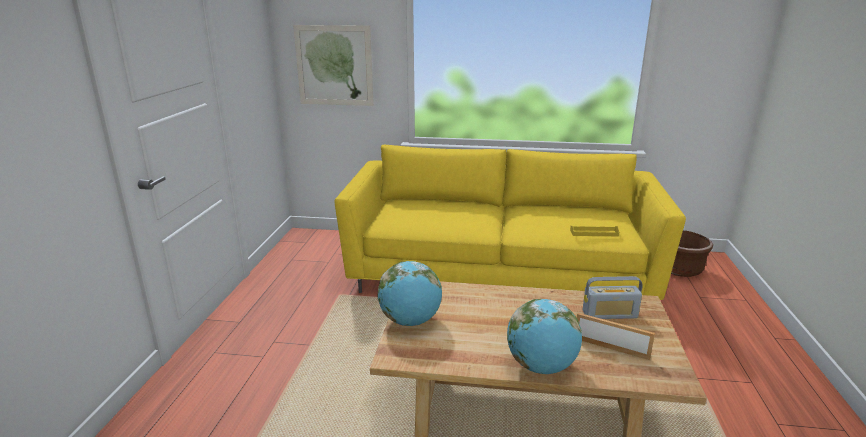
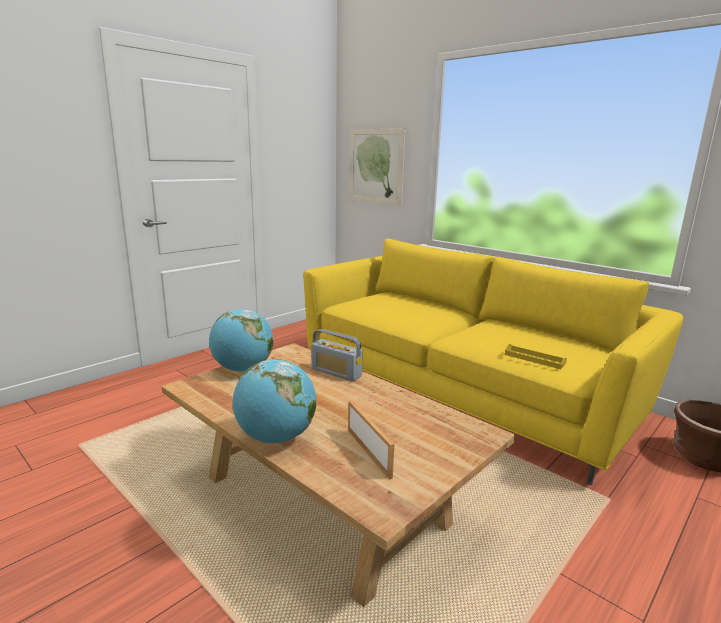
camera: 35 degrees right, 5 degrees down
radio [582,276,643,319] -> radio moved to [311,329,363,381]

